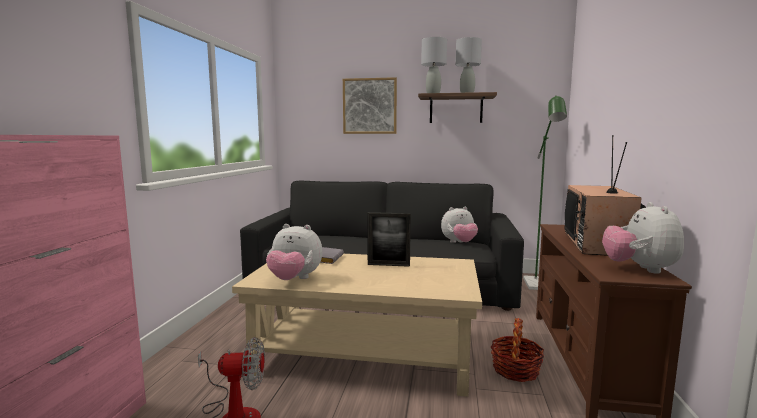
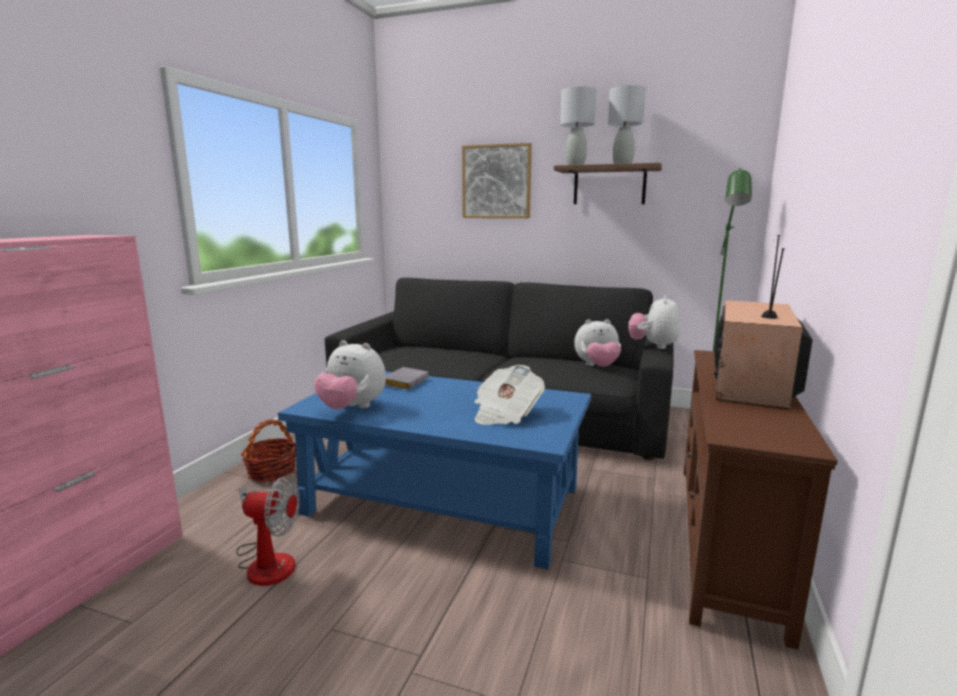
camera: 10 degrees right, 5 degrees up
beige coffee table [232,254,482,397] -> blue coffee table [278,371,591,569]
picture frame [367,212,411,267] -> none
basket [491,318,544,382] -> basket moved to [241,420,296,482]
plush toy [602,202,684,274] -> plush toy moved to [629,295,680,349]
none -> newspaper [475,365,545,425]

